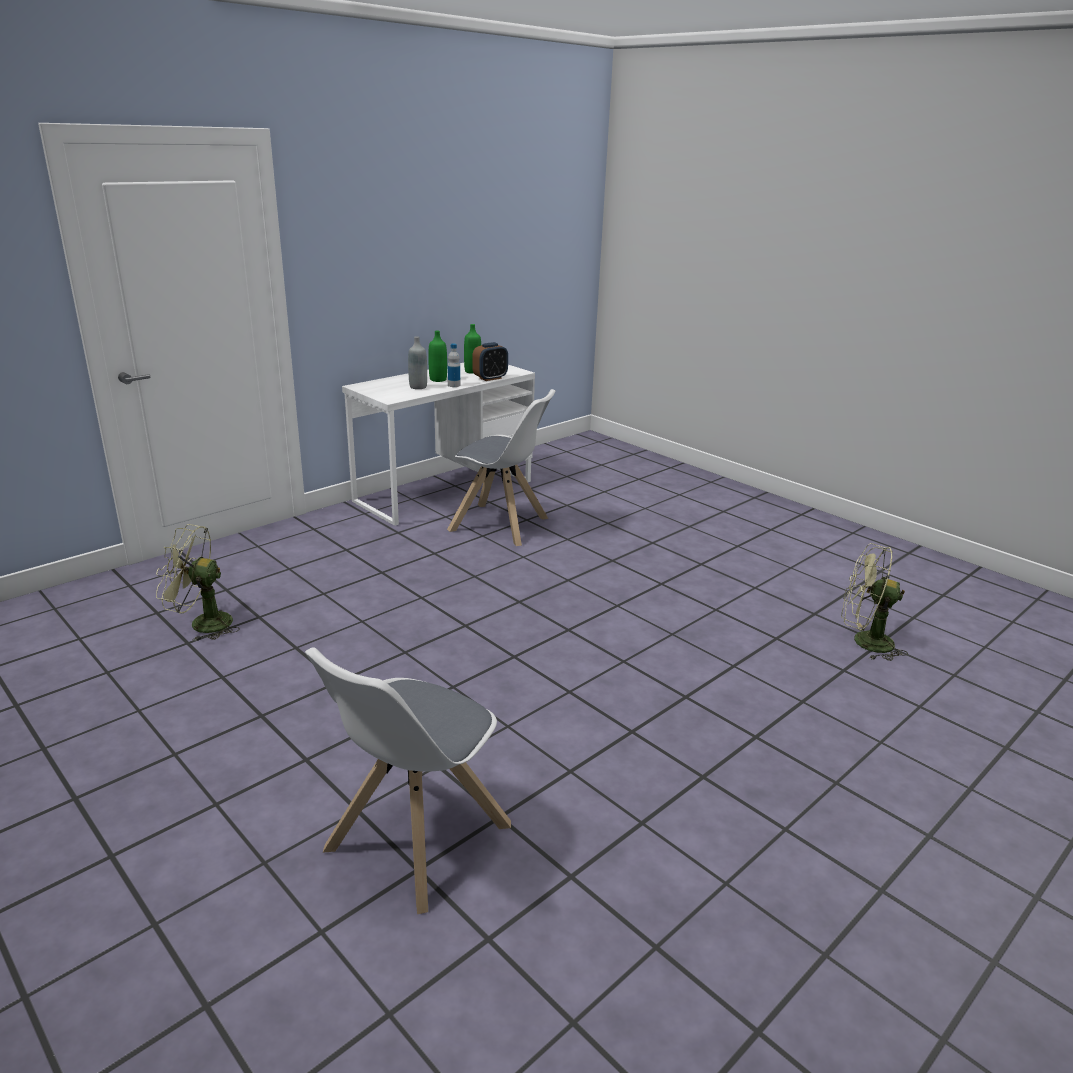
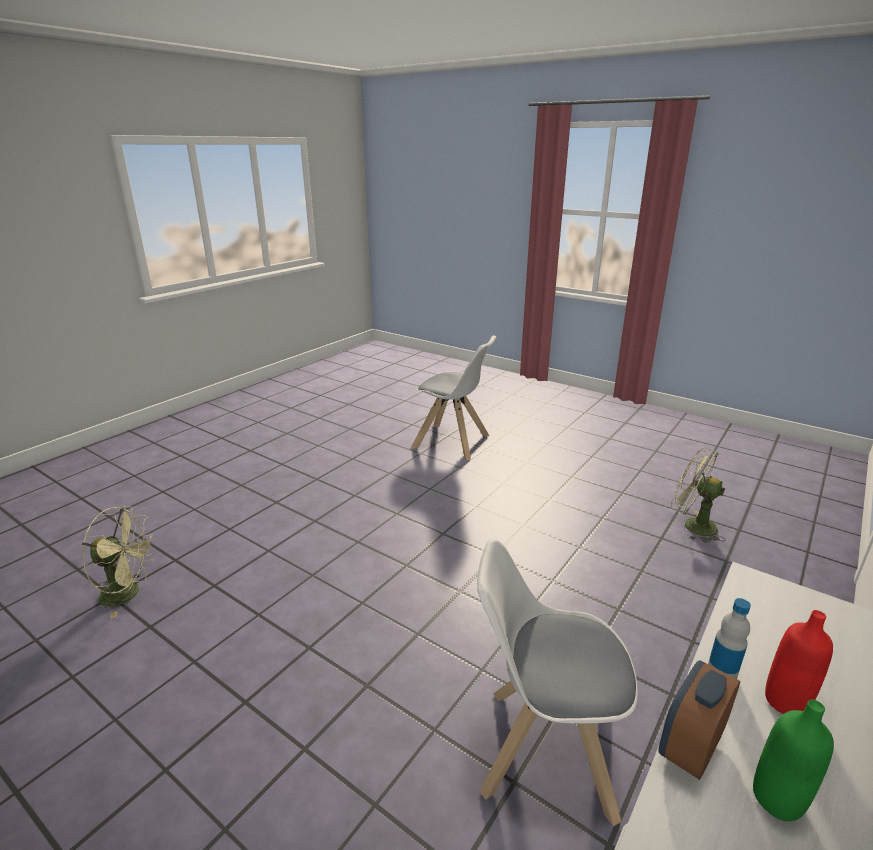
camera: 170 degrees right, 0 degrees up
green fan [156,524,240,641] -> green fan turned 135 degrees counterclockwise [671,447,726,543]
chair [305,647,511,914] -> chair turned 90 degrees clockwise [411,335,496,460]
grey bottle [408,336,427,389] -> none
green bottle [428,330,447,382] -> red bottle [765,610,833,714]

